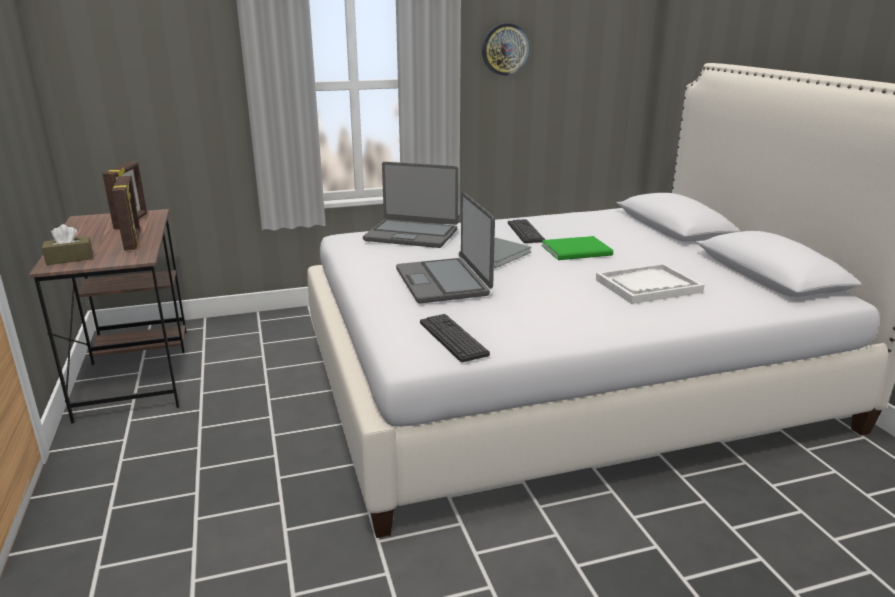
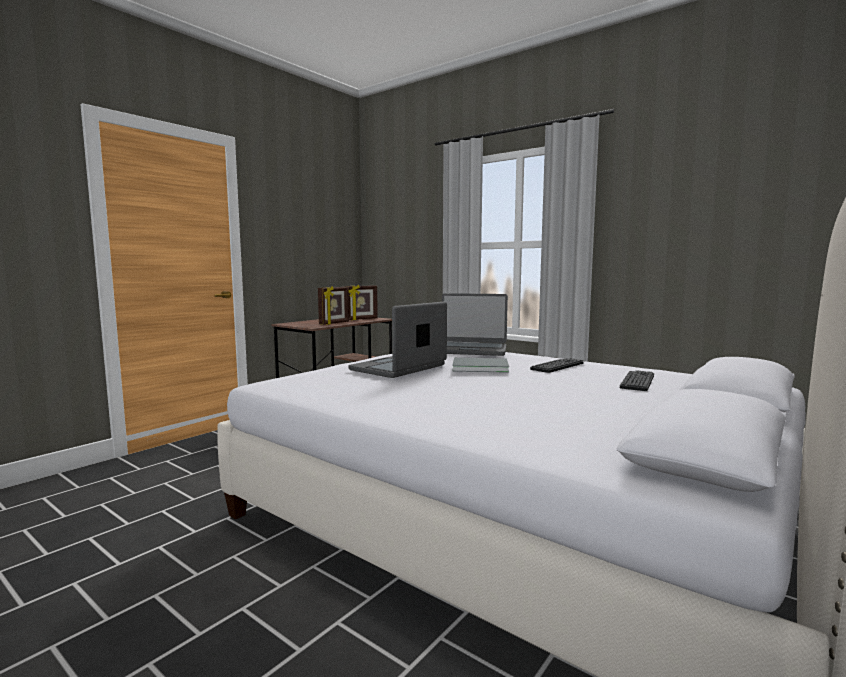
camera: 55 degrees right, 15 degrees down
brown tissue box [42,224,93,265] -> none
laptop [363,162,459,248] -> laptop turned 60 degrees counterclockwise [442,293,508,356]
keyboard [420,314,490,362] -> keyboard moved to [620,370,654,391]
wall clock [482,23,530,76] -> none
green book [541,236,613,260] -> none
white tray [596,263,704,304] -> none

